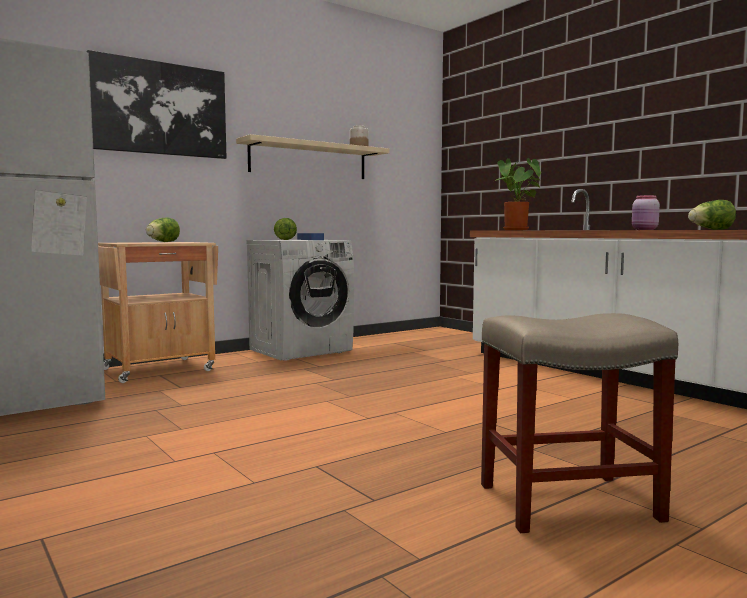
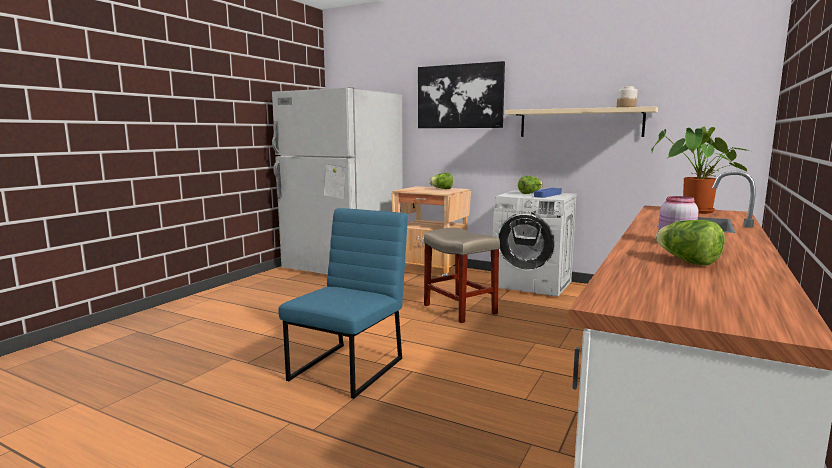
camera: 65 degrees right, 5 degrees up
beige stool [481,313,678,533] -> beige stool moved to [424,228,500,323]
none -> blue chair [278,208,408,399]

